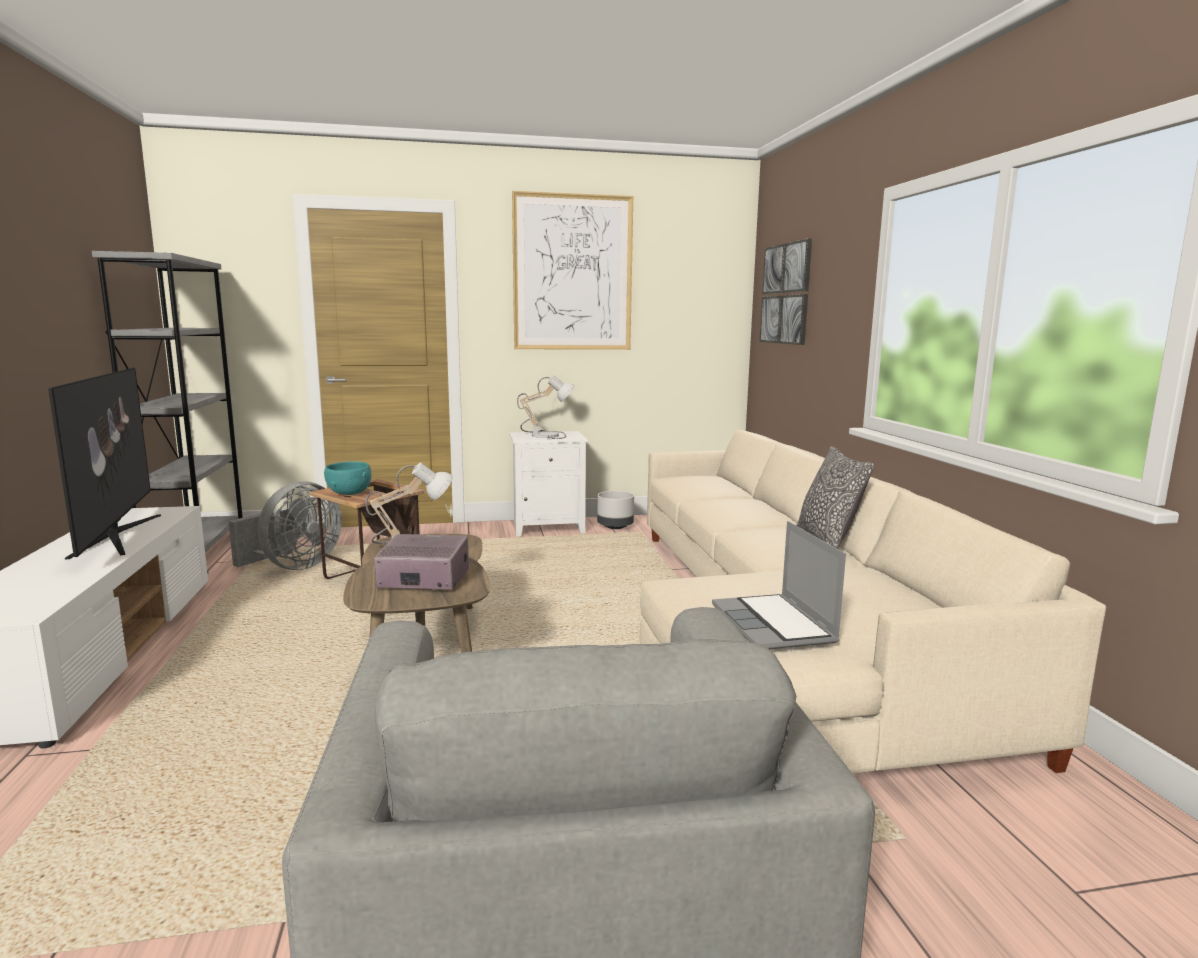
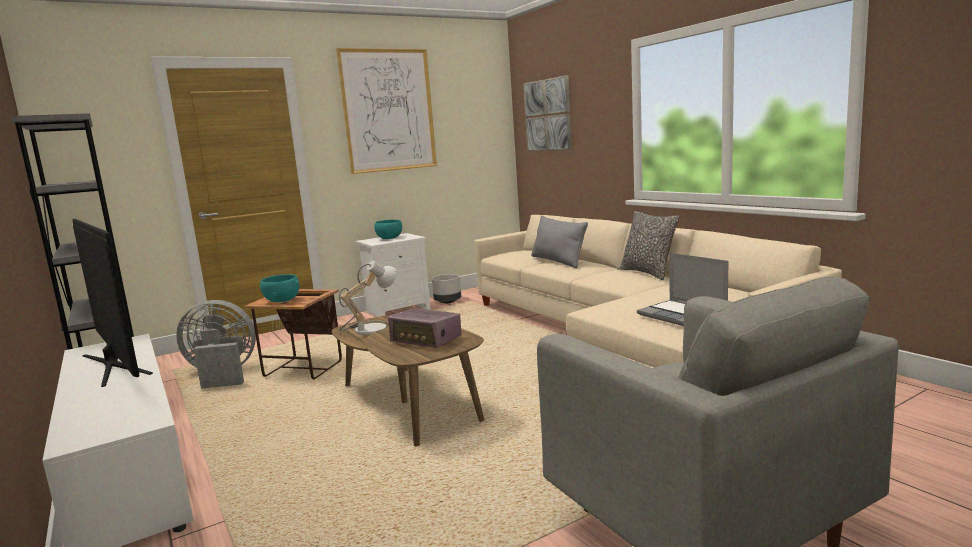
camera: 20 degrees left, 0 degrees up
grey fan [228,481,342,570] -> grey fan turned 105 degrees counterclockwise [176,300,256,389]
radio [374,534,469,590] -> radio turned 135 degrees counterclockwise [388,308,462,348]
table lamp [517,376,575,439] -> turquoise bowl [374,219,402,239]
none -> grey pillow [531,215,588,268]

